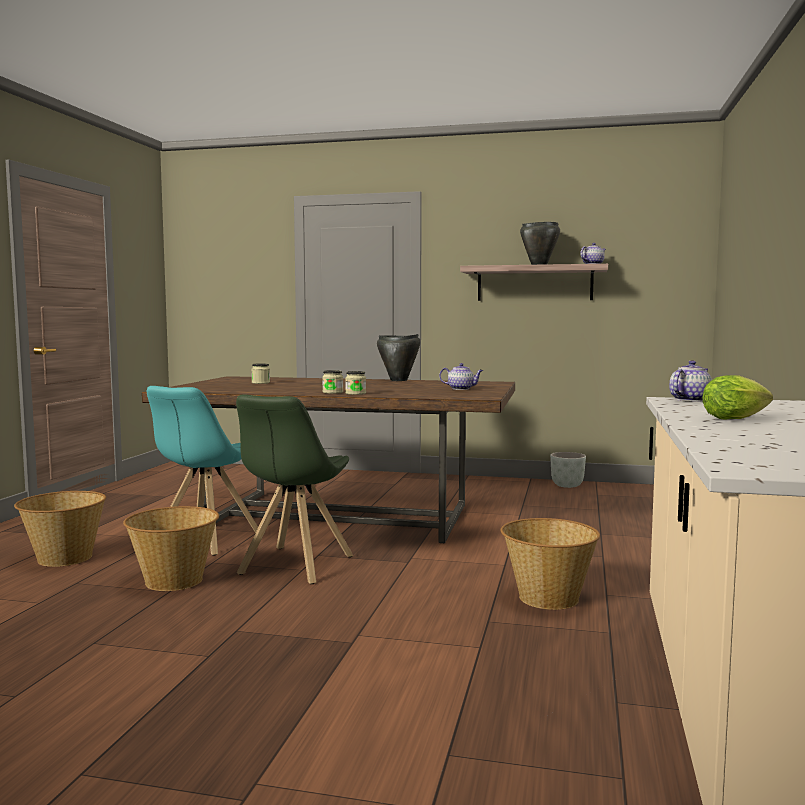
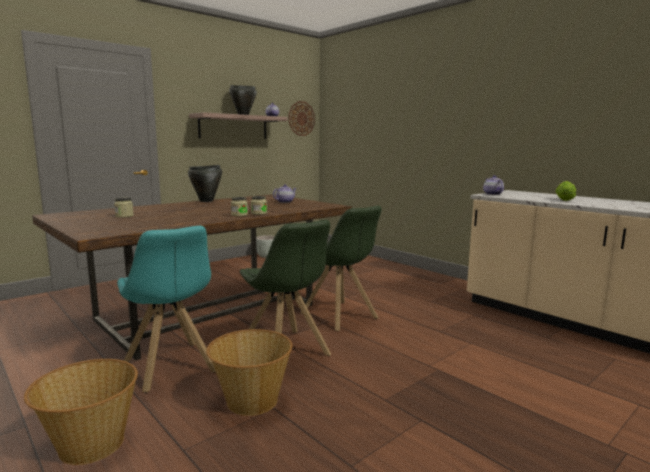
camera: 55 degrees left, 5 degrees up
basket [501,518,600,610] -> none
none -> wall clock [289,101,315,136]
none -> green chair [301,206,382,331]

